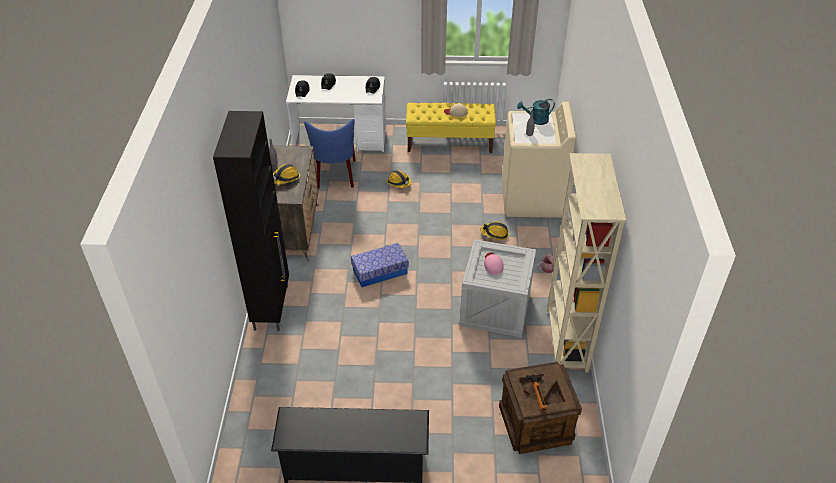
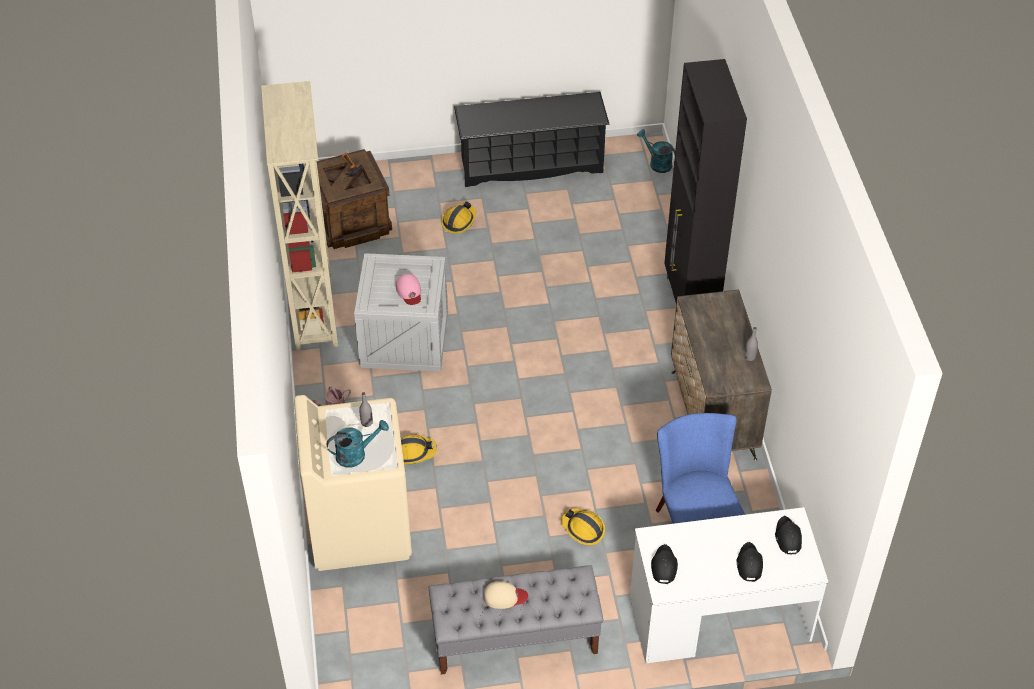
camera: 170 degrees right, 5 degrees up
hard hat [273,164,300,185] -> hard hat moved to [441,202,476,234]
storage box [351,243,409,287] -> none
yellow bench [406,103,496,153] -> grey bench [429,565,603,675]
none -> turquoise watering can [637,129,675,173]

